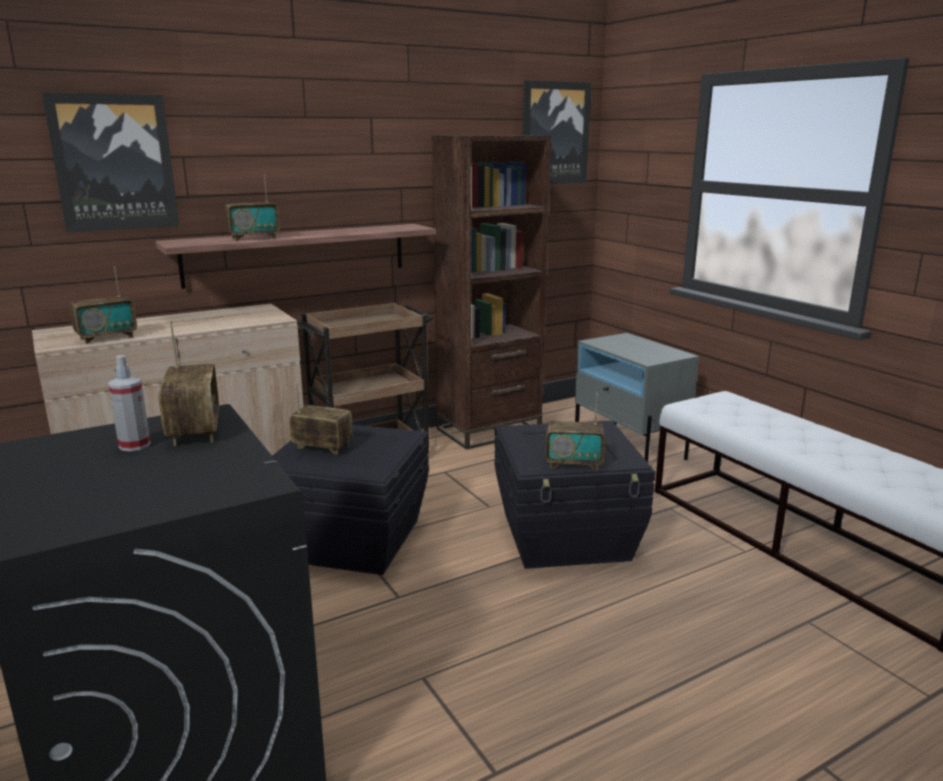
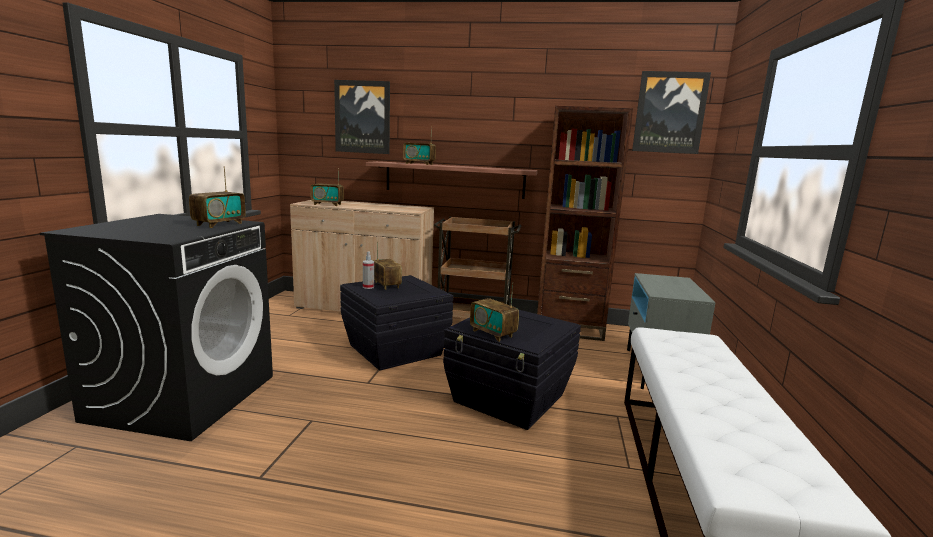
camera: 40 degrees right, 5 degrees down
spray bottle [108,355,151,451] -> spray bottle moved to [363,251,374,289]

